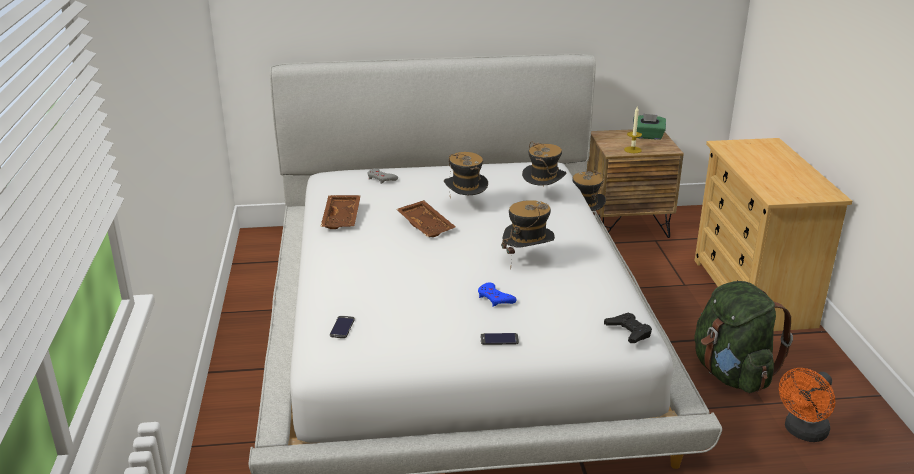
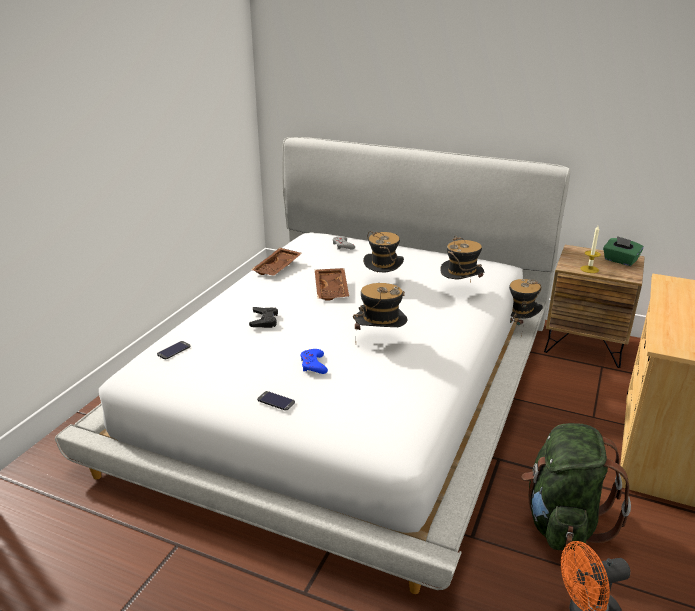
camera: 30 degrees right, 0 degrees up
black game controller [604,313,652,343] -> black game controller moved to [249,307,278,328]

